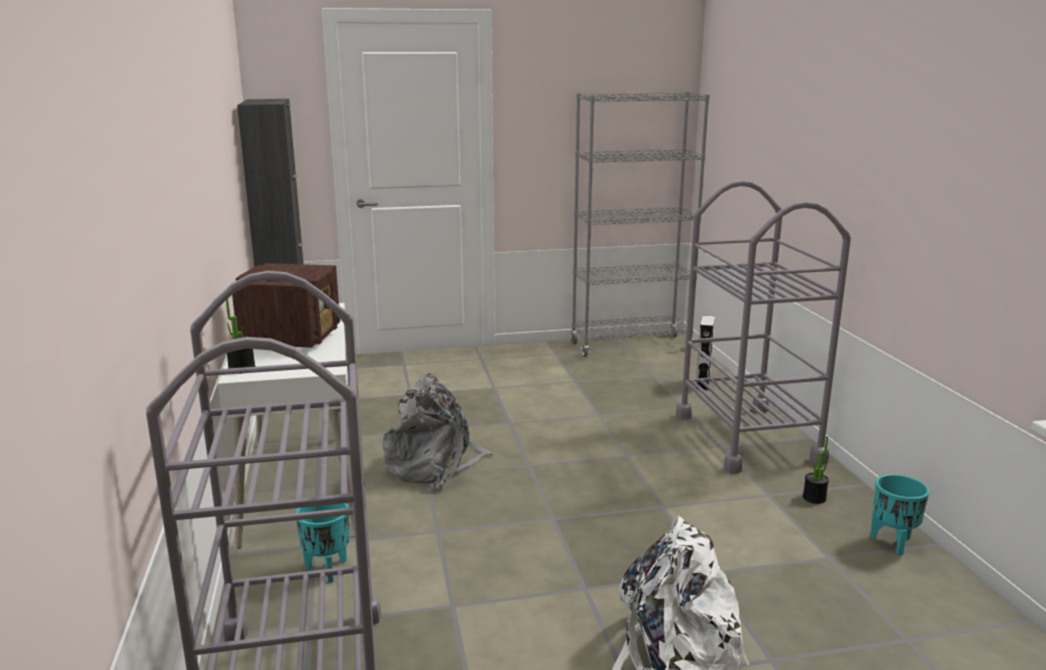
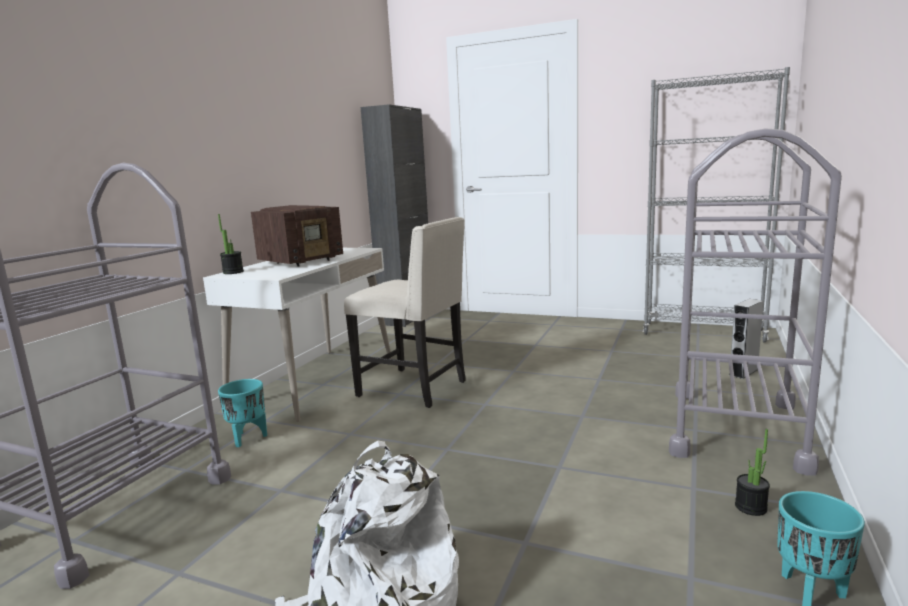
camera: 35 degrees right, 5 degrees down
grey backpack [382,373,494,490] -> beige chair [344,217,466,408]

